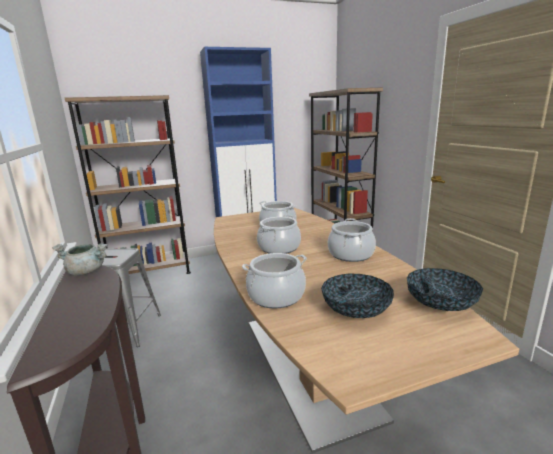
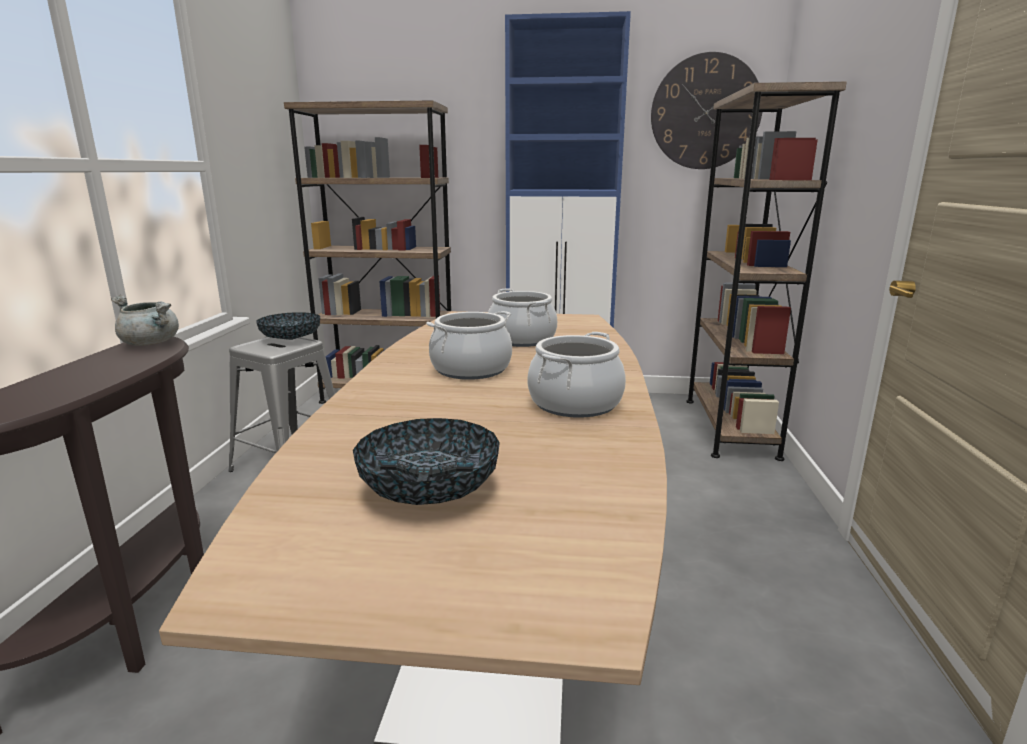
camera: 25 degrees right, 0 degrees up
cooking pot [242,253,307,309] -> none
bowl [407,268,483,311] -> bowl moved to [256,312,320,340]
none -> wall clock [651,52,762,169]

